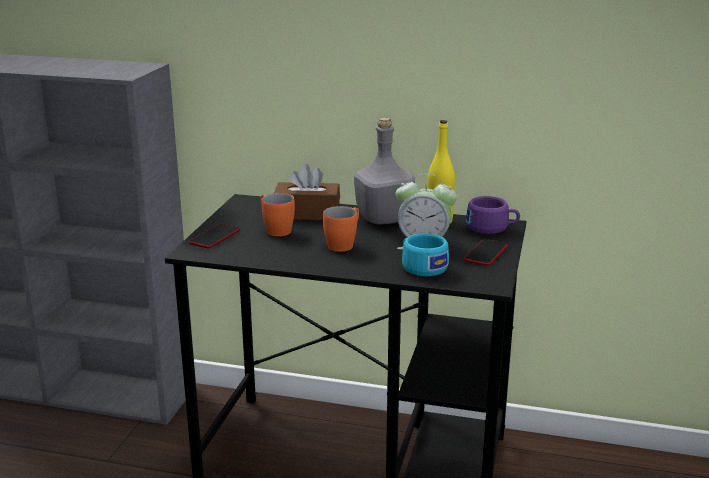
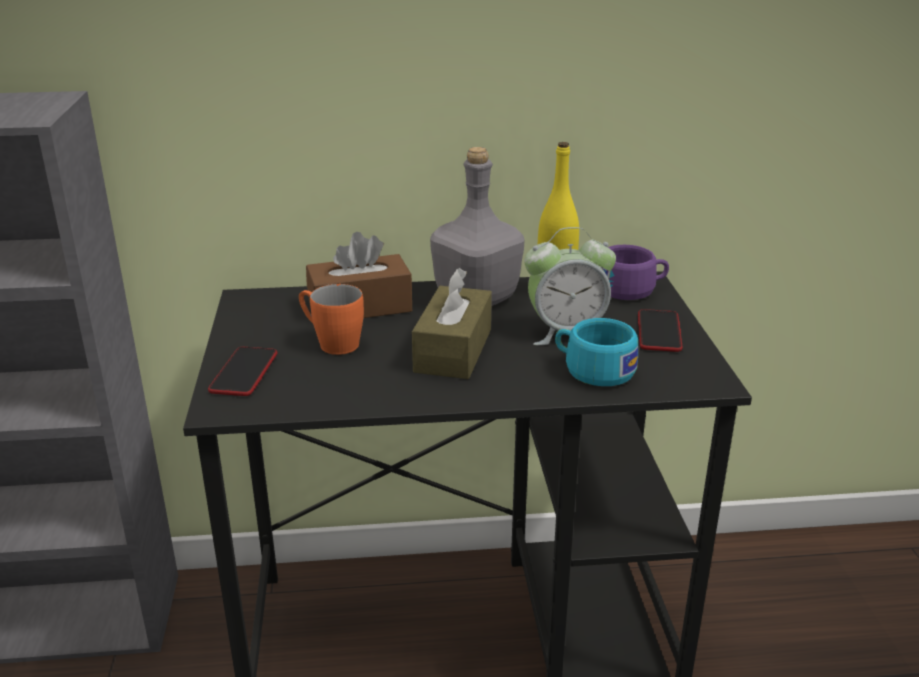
camera: 20 degrees left, 5 degrees up
orange mug [323,206,359,252] -> brown tissue box [412,268,492,379]

